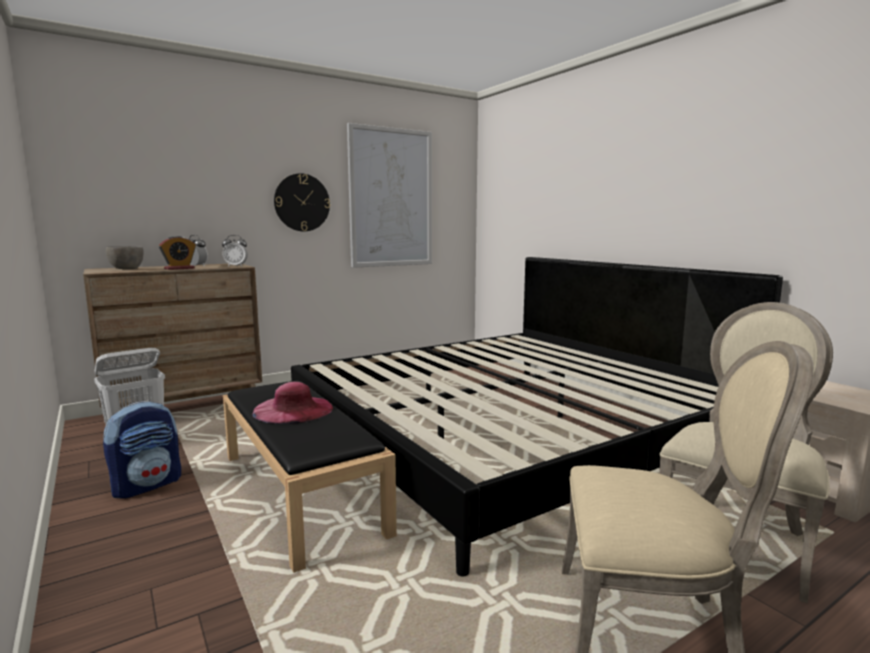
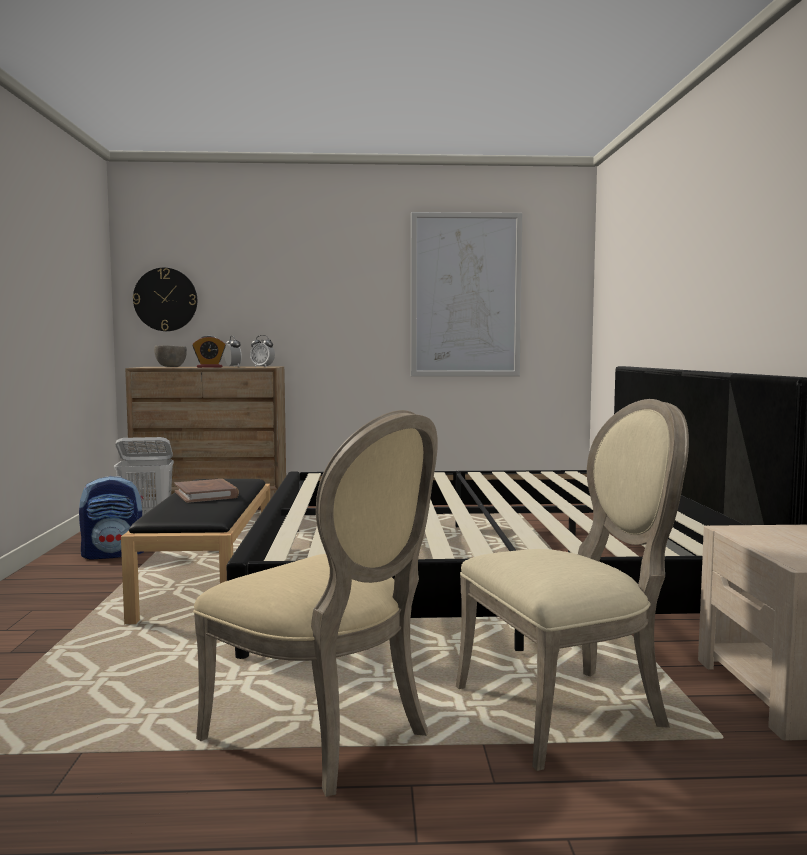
camera: 30 degrees right, 5 degrees down
pink hat [252,382,333,424] -> brown book [174,479,239,503]
wall clock [274,173,330,231] -> wall clock moved to [133,268,197,331]

